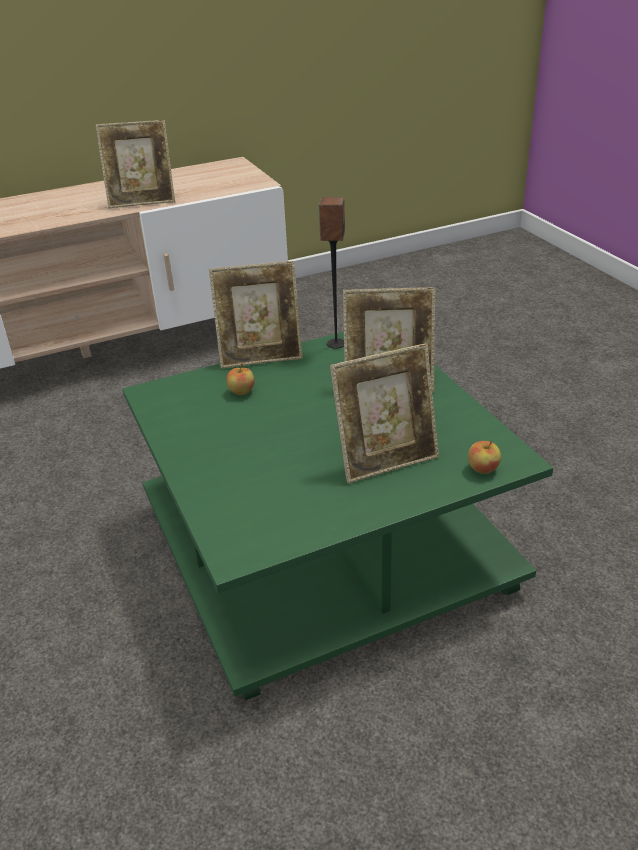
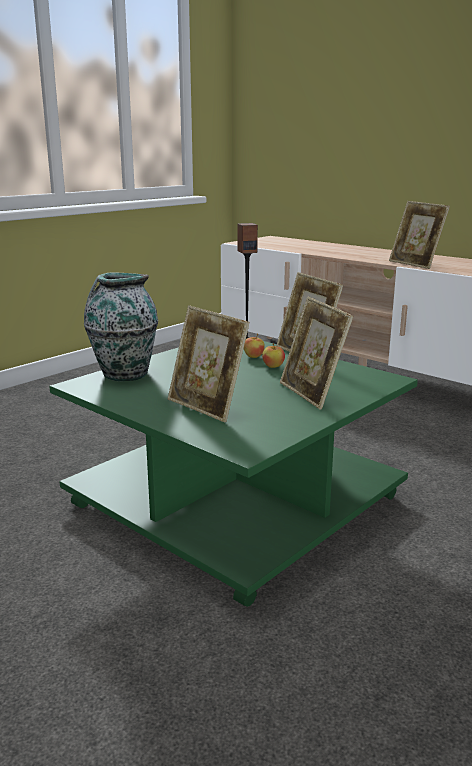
camera: 65 degrees right, 15 degrees down
speaker [319,197,345,349] -> speaker moved to [237,223,258,339]
apple [468,441,501,474] -> apple moved to [262,343,285,368]
none -> vase [84,272,158,381]

